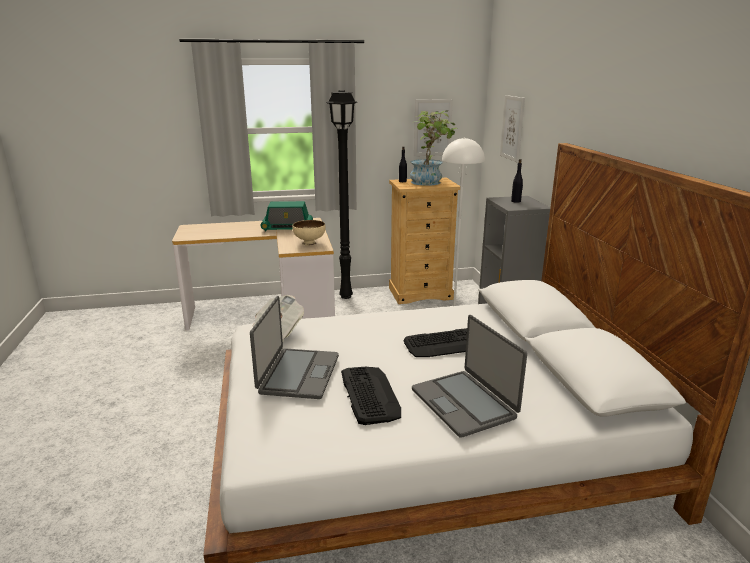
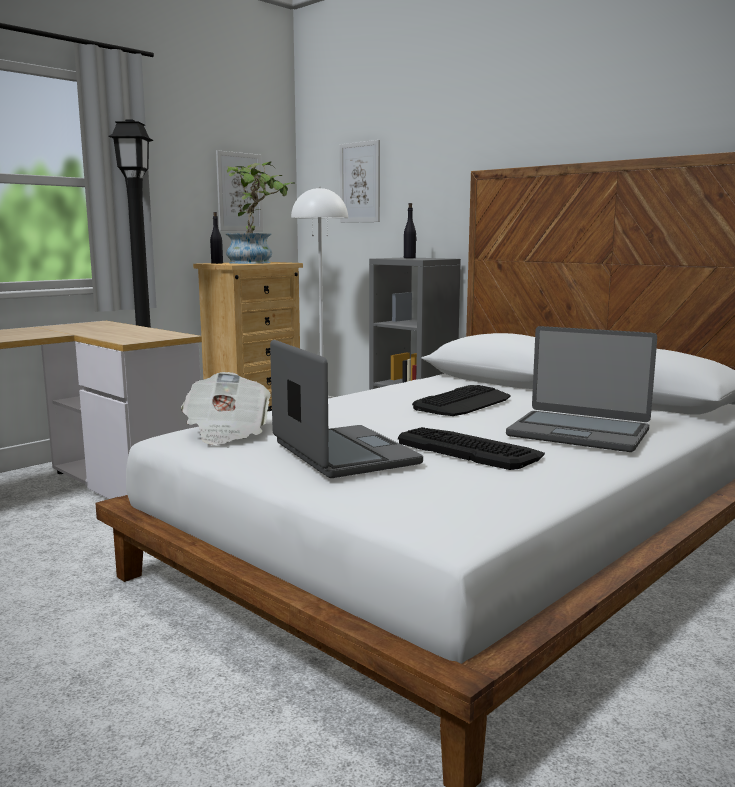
camera: 35 degrees left, 10 degrees down
radio [261,201,313,231] -> none
beige bowl [292,220,325,246] -> none

